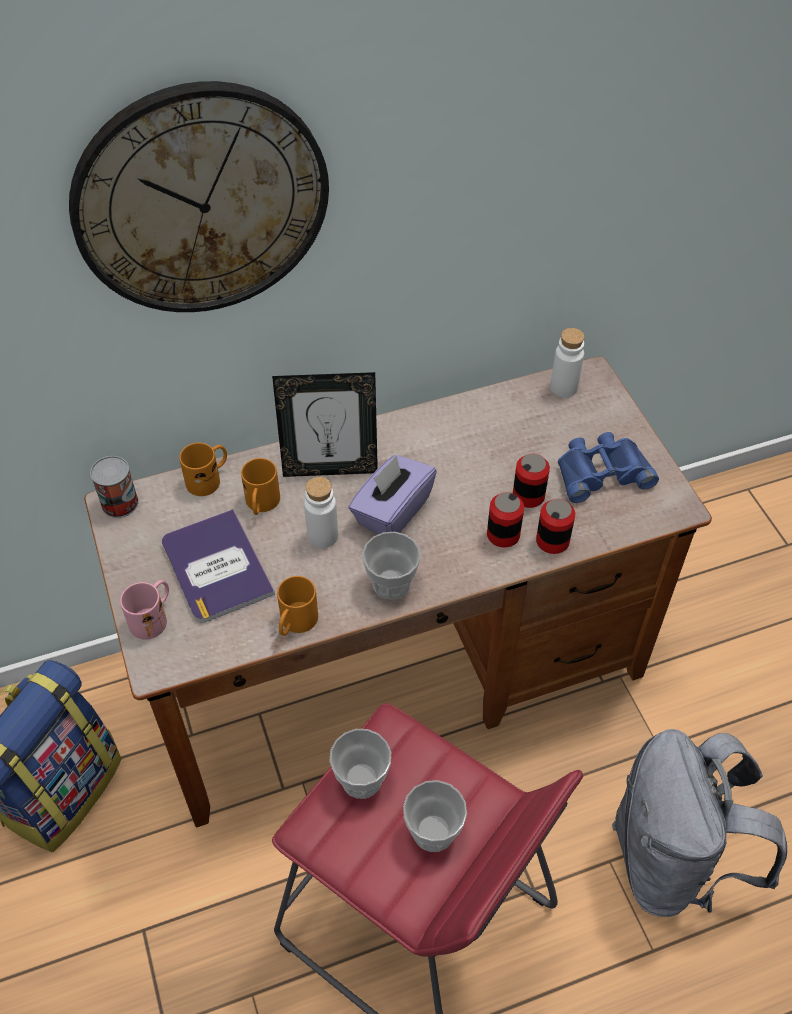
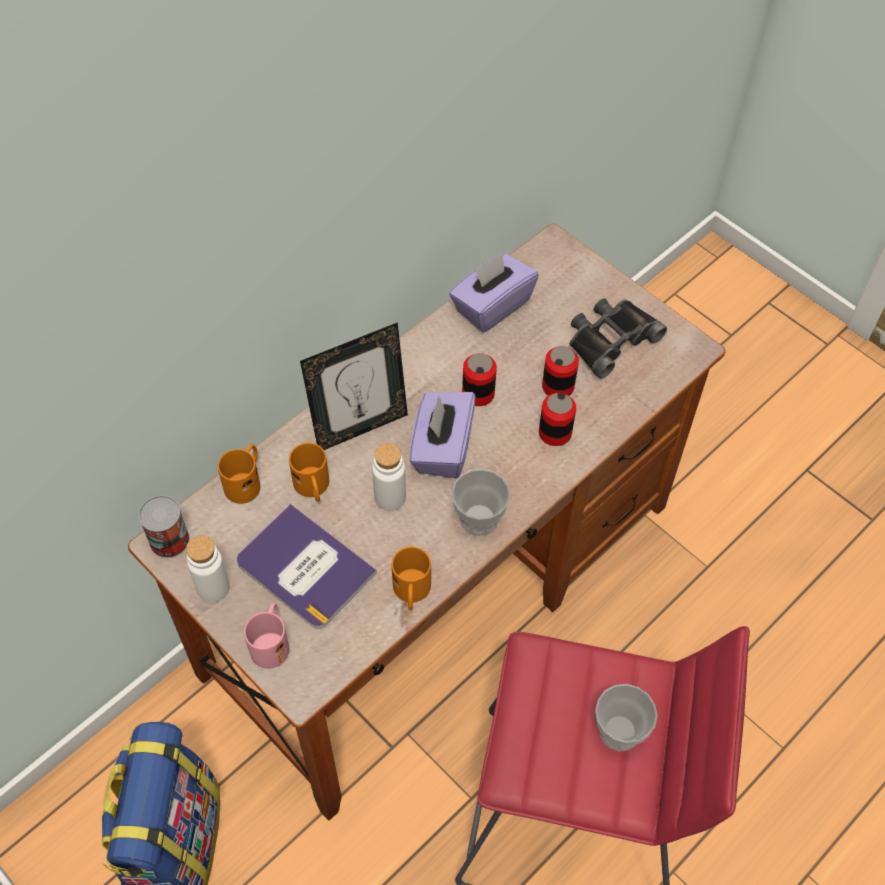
camera: 25 degrees left, 5 degrees up
wall clock [69,81,329,312] -> none
cup [329,729,391,799] -> none
can [536,499,575,554] -> can moved to [462,353,497,406]
white bottle [550,328,585,398] -> white bottle moved to [186,535,230,602]
blue binoculars [558,432,659,503] -> black binoculars [569,298,667,379]
grey backpack [612,729,787,917] -> none
none -> purple tissue box [449,253,539,332]

